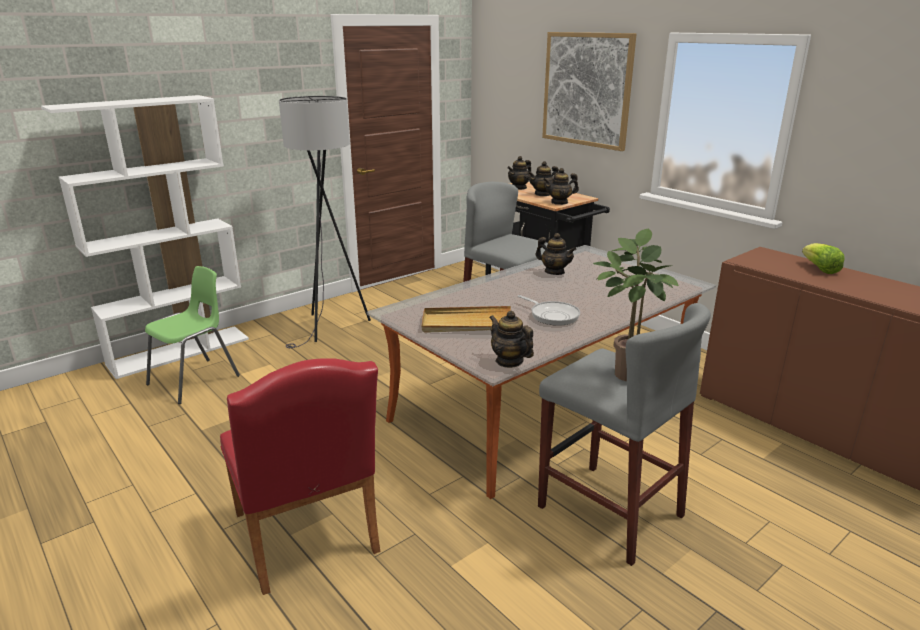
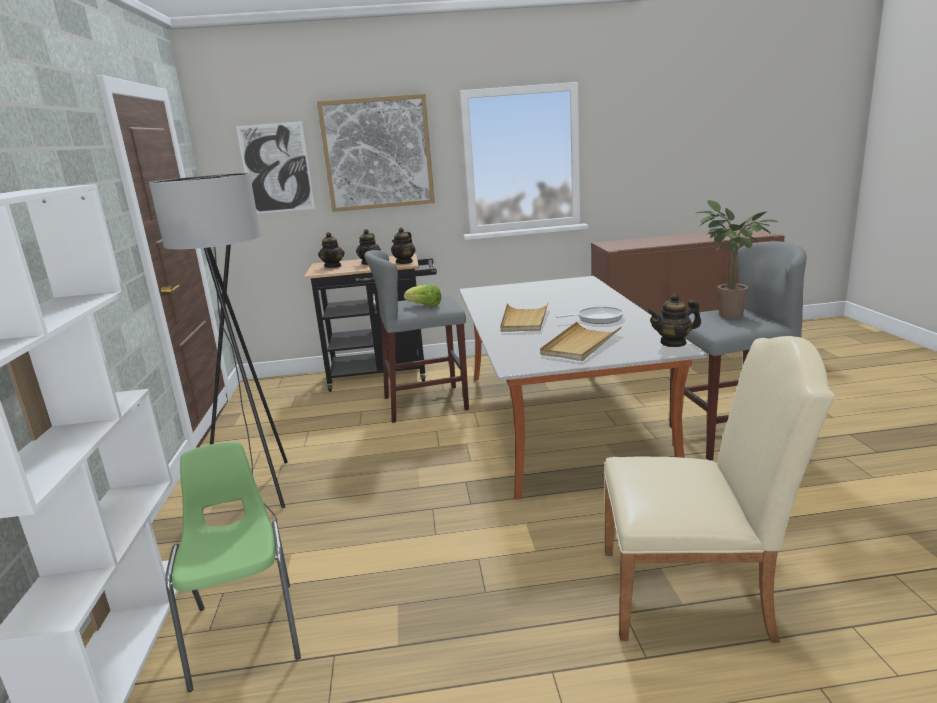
camera: 55 degrees left, 5 degrees down
red chair [220,358,380,595] -> beige chair [604,336,835,643]
teapot [536,233,577,275] -> none
lettuce [802,243,845,274] -> lettuce moved to [404,284,442,307]
none -> picture [236,121,315,214]
none -> beige tray [500,302,549,332]

